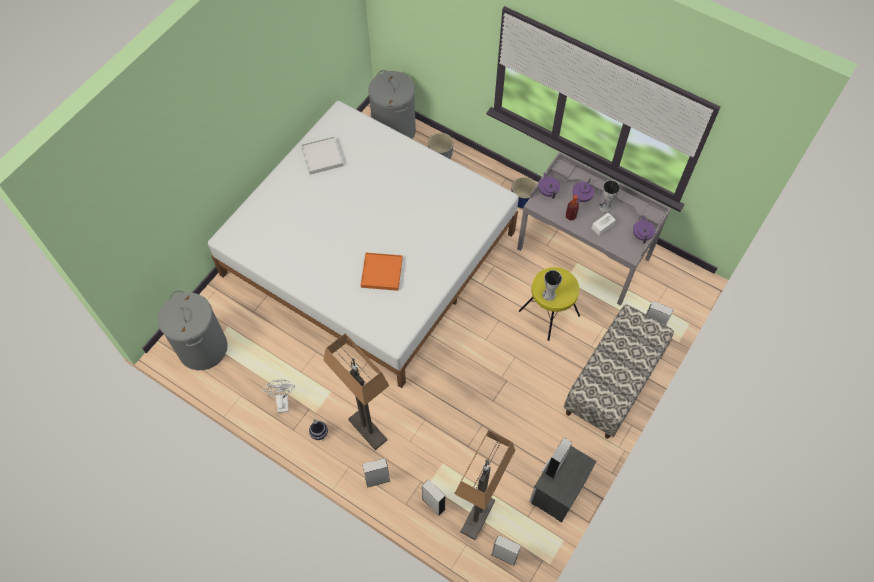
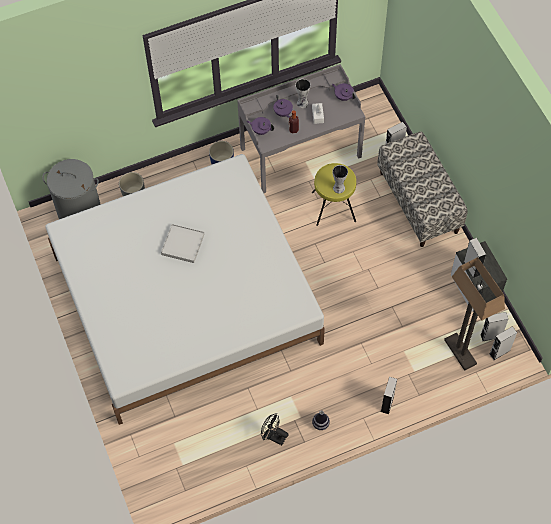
camera: 55 degrees left, 0 degrees up
grey laundry basket [158,290,228,370] -> none
white fan [262,379,295,413] -> black fan [261,413,289,445]
white tray [301,137,344,175] -> white tray moved to [161,224,205,263]
floor lamp [323,333,389,450] -> none
orange tray [361,253,403,291] -> none
grey speaker [422,479,446,516] -> grey speaker moved to [480,312,508,341]

